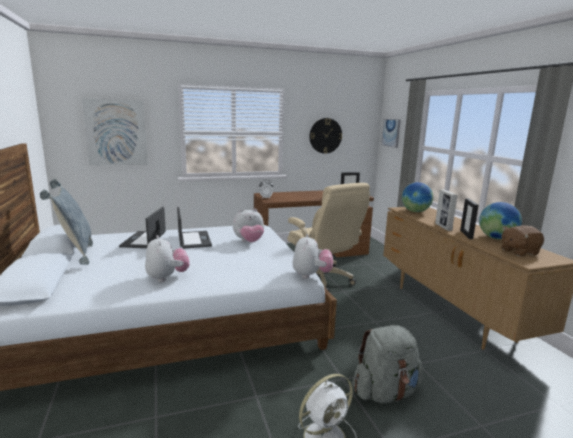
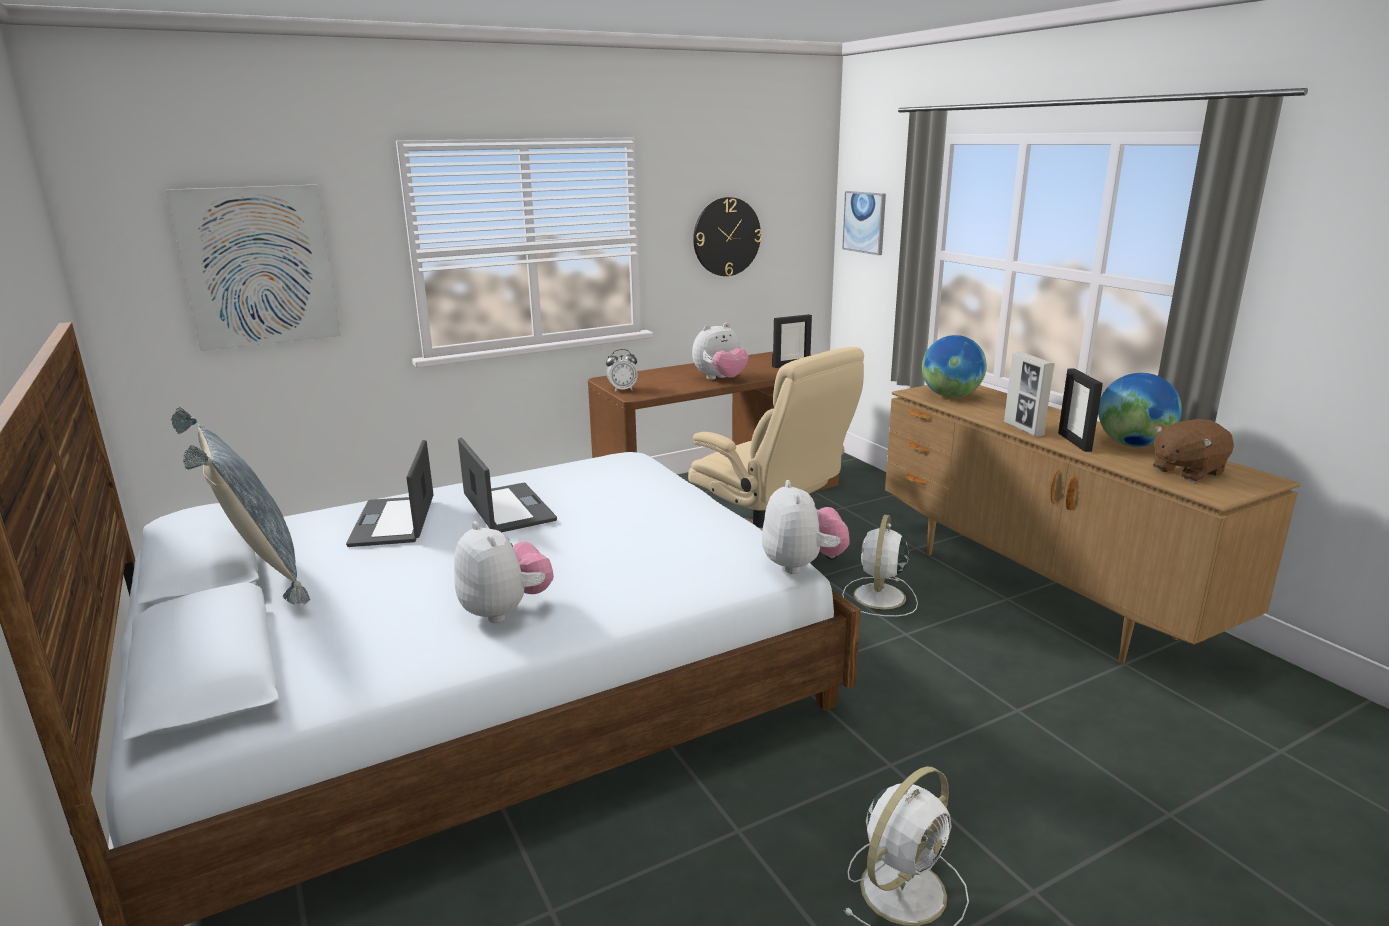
camera: 10 degrees left, 5 degrees up
plush toy [233,208,264,242] -> plush toy moved to [692,323,748,380]
grey backpack [352,325,424,403] -> none
none -> white fan [842,515,918,617]

